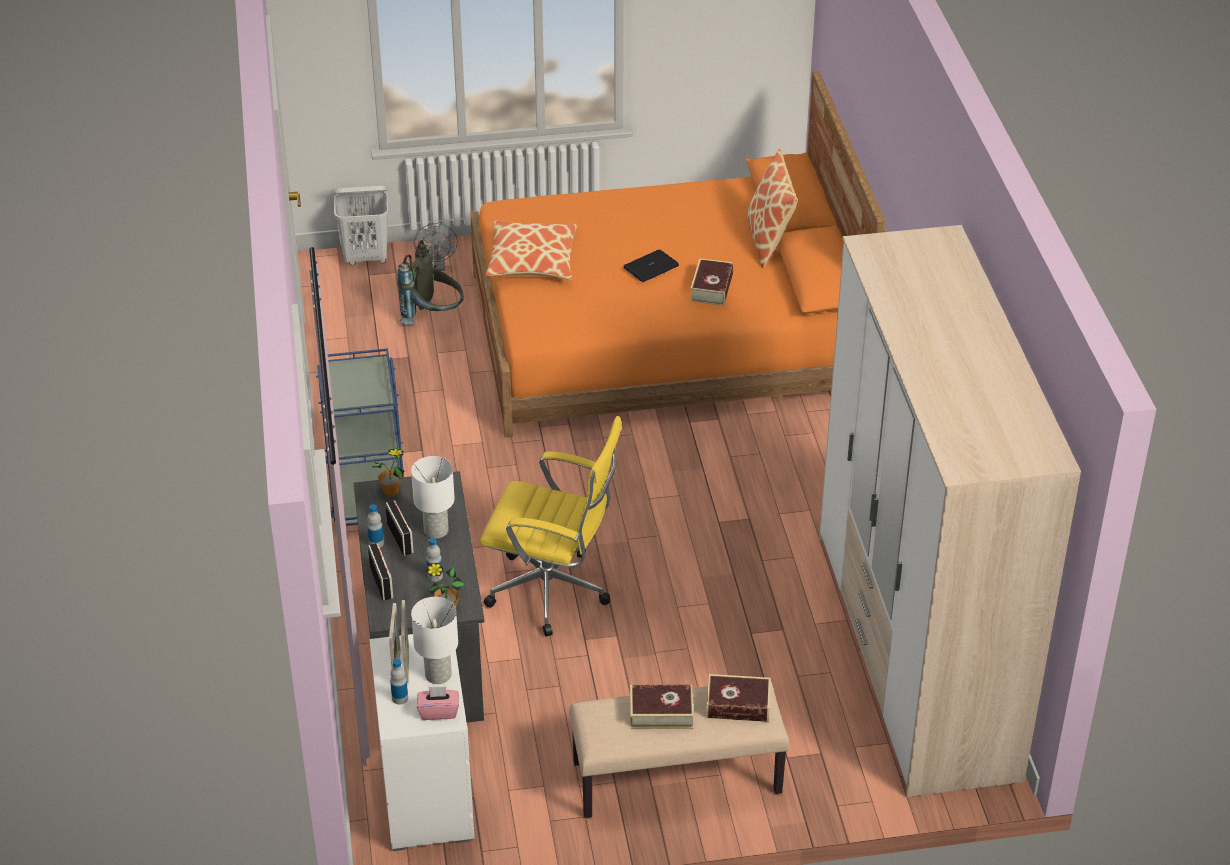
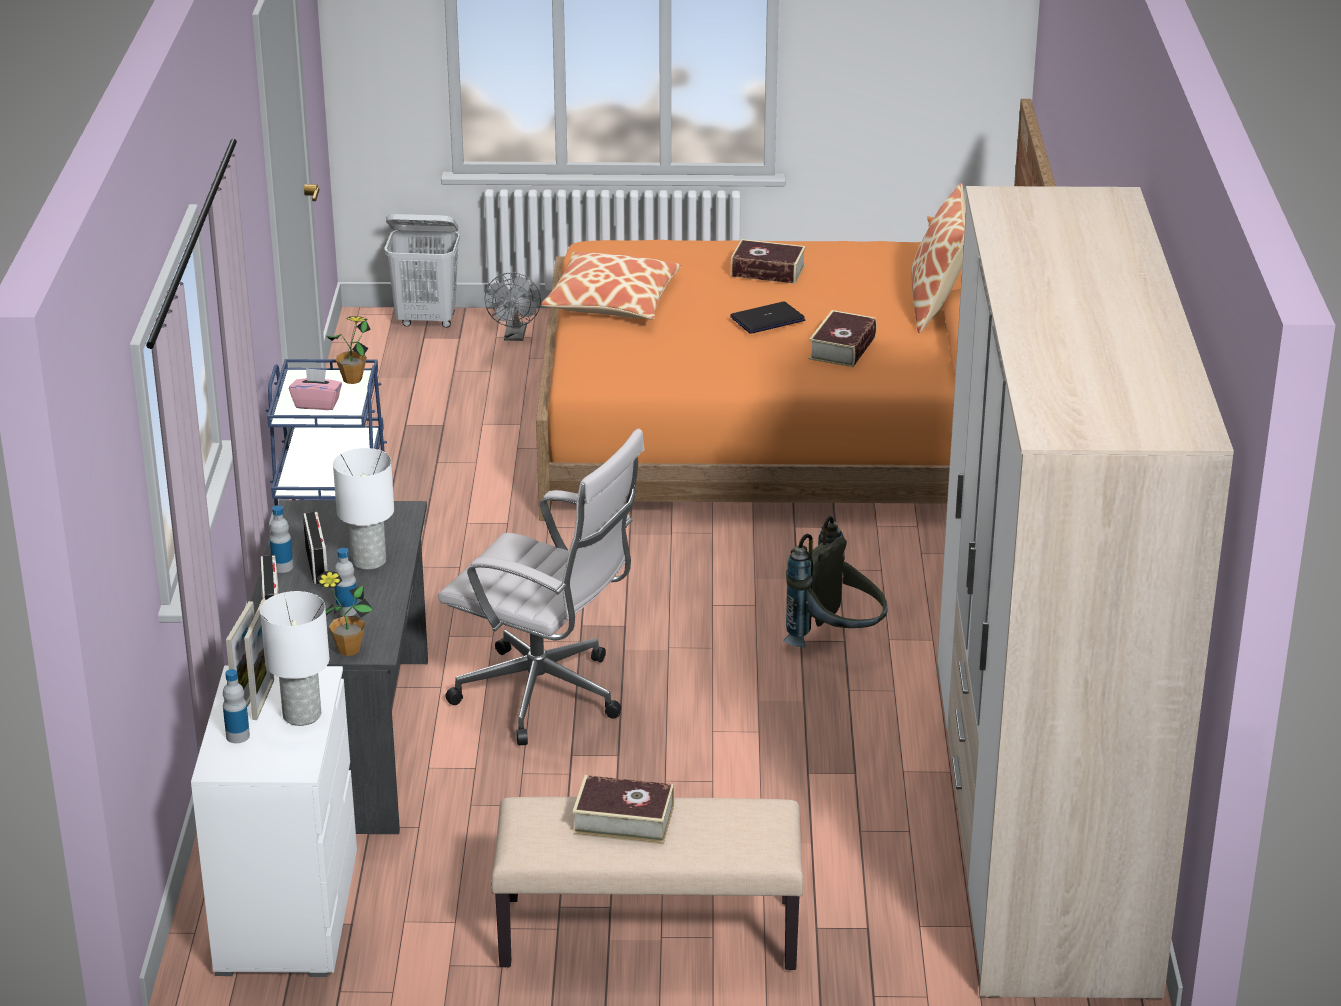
camera: 10 degrees right, 10 degrees down
potted plant [372,447,405,496] -> potted plant moved to [326,316,371,384]
grey backpack [397,240,464,325] -> grey backpack moved to [783,516,887,648]
pink tissue box [417,687,459,720] -> pink tissue box moved to [289,368,342,410]
yellow office chair [480,416,622,636] -> white office chair [438,429,645,745]
book [706,674,771,722] -> book moved to [731,239,806,284]

